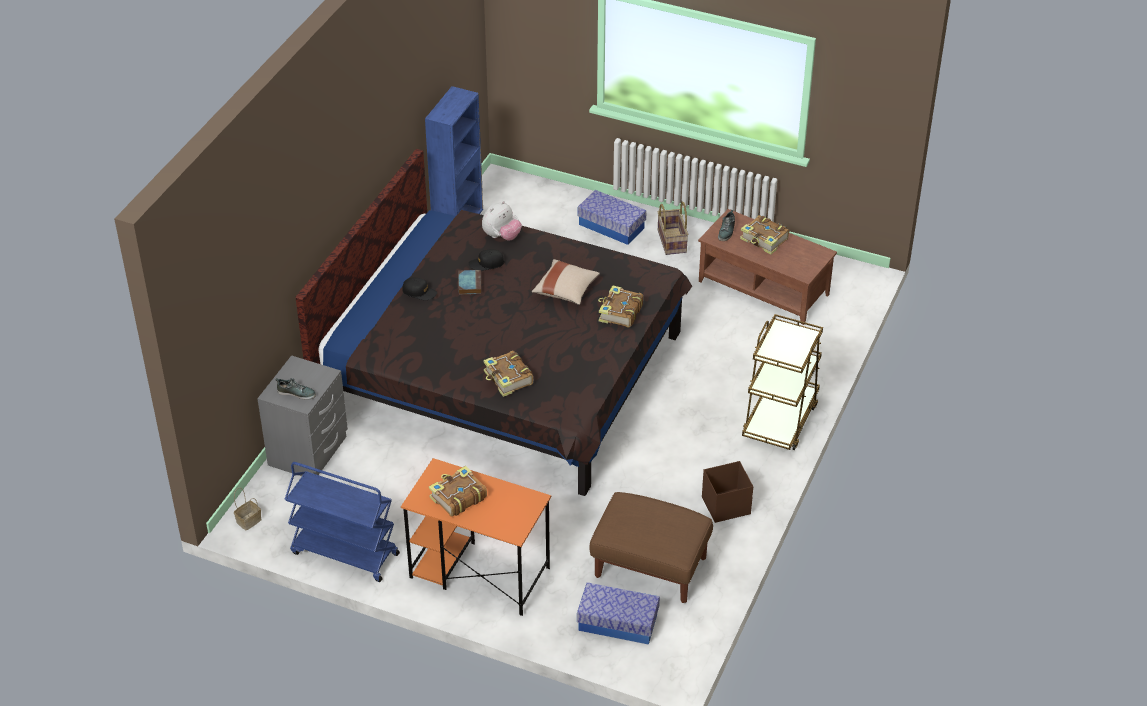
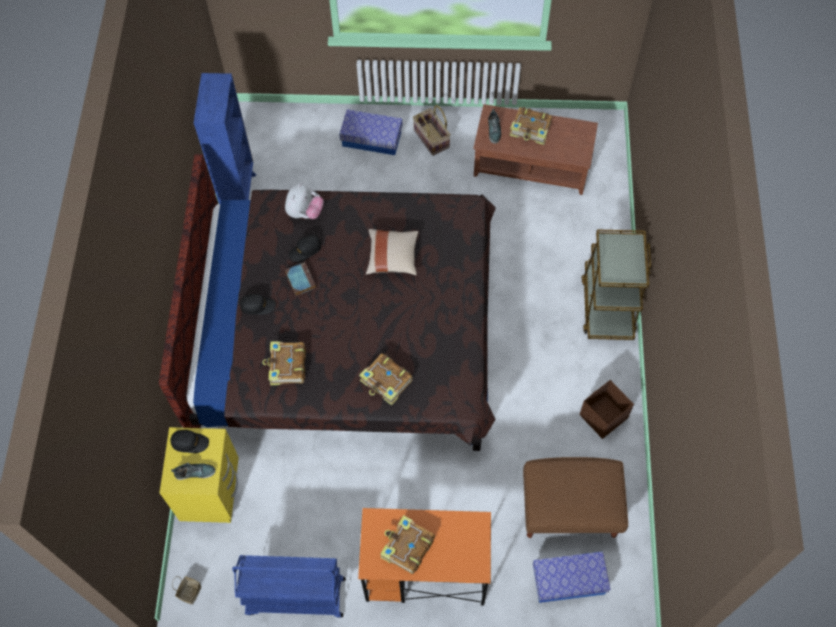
camera: 20 degrees left, 20 degrees up
grey nightstand [257,355,348,476] -> yellow nightstand [160,427,239,523]
book [598,285,643,328] -> book moved to [262,341,306,385]
none -> black cap [170,430,209,453]

